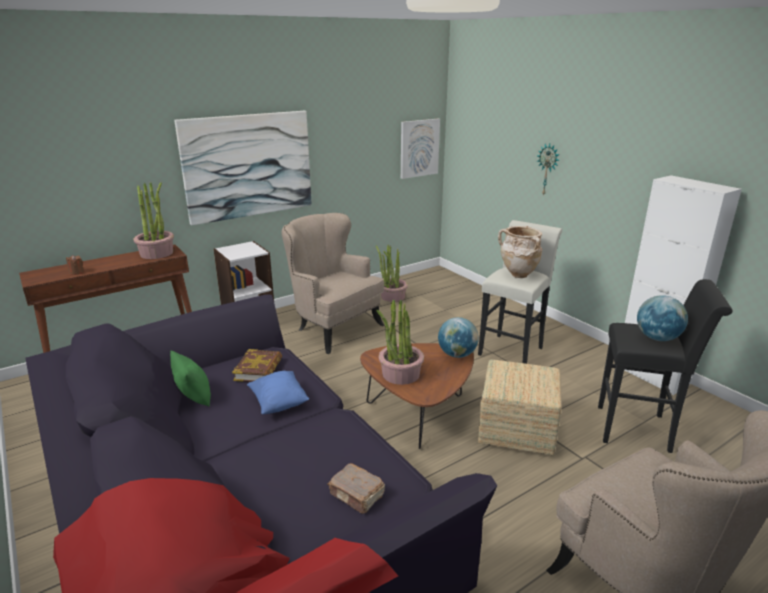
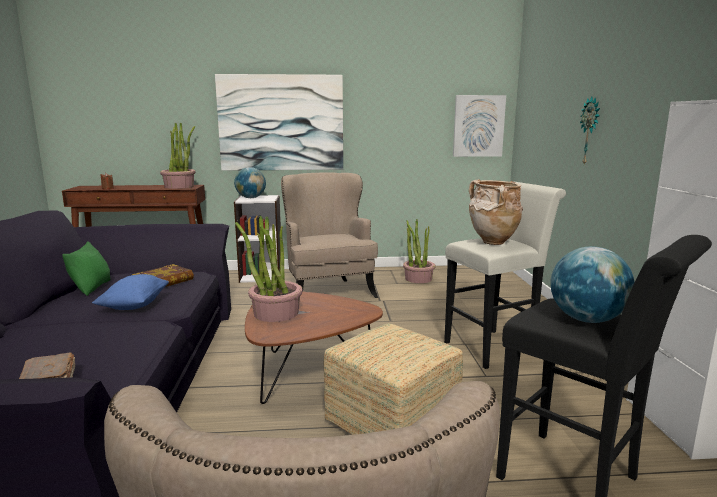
camera: 30 degrees right, 10 degrees down
globe [438,317,479,358] -> globe moved to [234,167,266,198]

